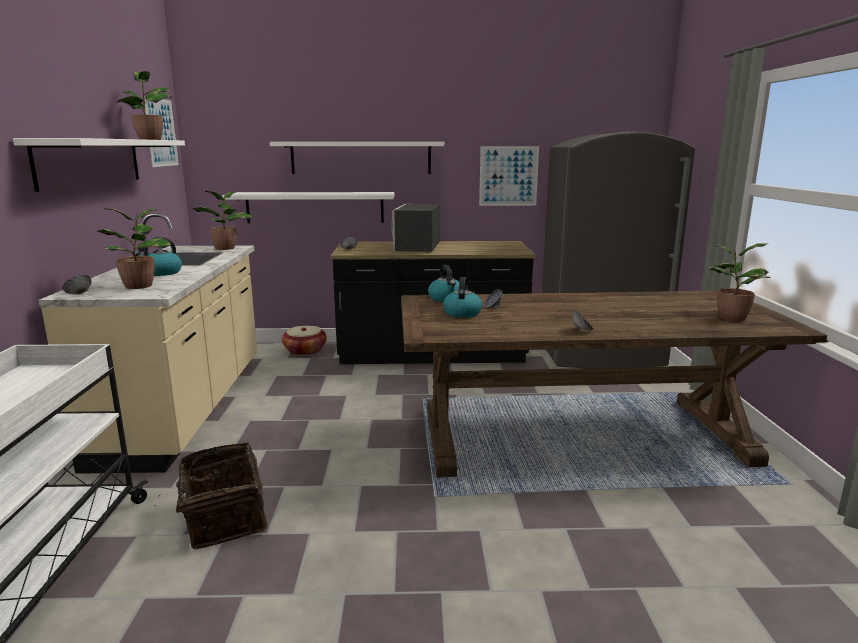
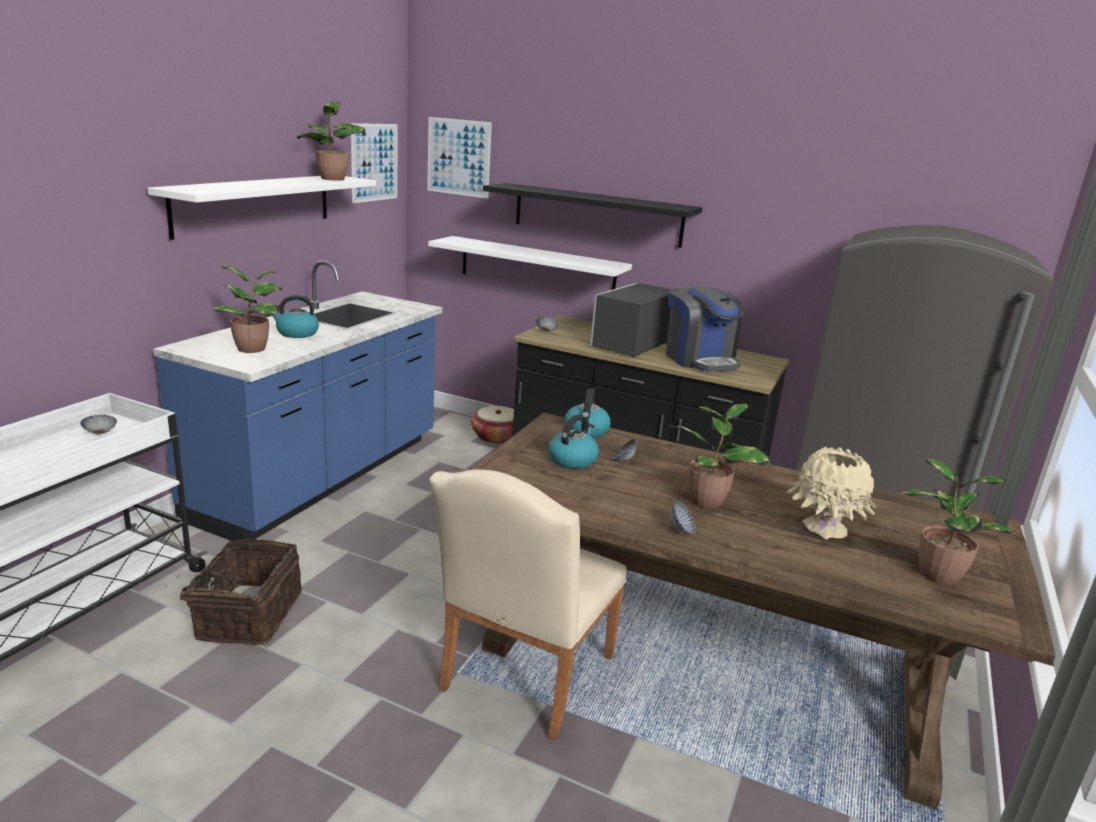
camera: 25 degrees right, 5 degrees up
beige counter [38,213,257,474] -> blue counter [153,261,442,541]
bowl [62,275,91,294] -> bowl moved to [81,415,117,434]
potted plant [193,191,253,250] -> potted plant moved to [667,404,770,509]
white shelf [270,142,444,174] -> black shelf [483,183,702,248]
picture [479,146,539,206] -> picture moved to [427,117,492,199]
none -> beige chair [429,469,627,742]
none -> coffee machine [666,287,744,372]
none -> beige vase [787,447,877,539]

